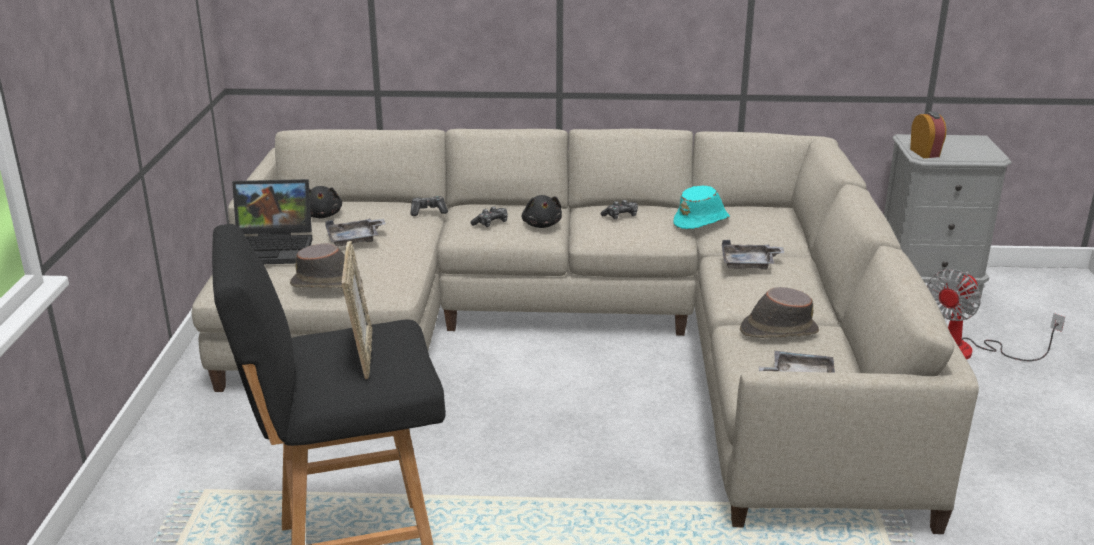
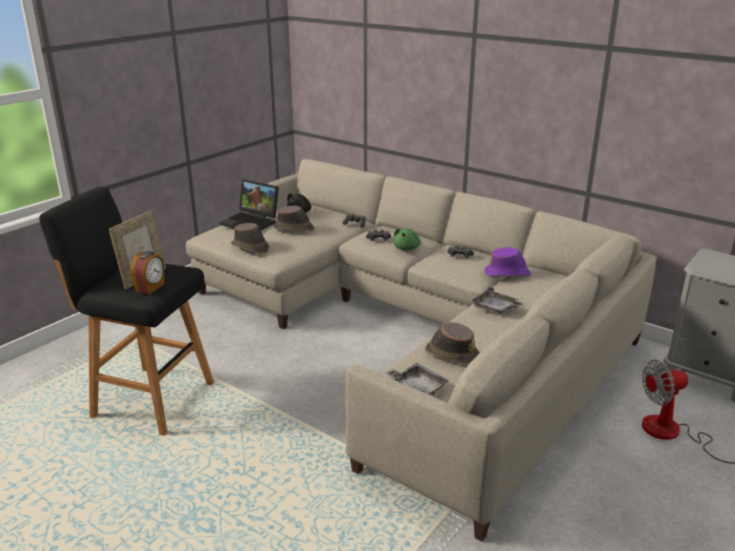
camera: 35 degrees right, 0 degrees up
grey tray [325,219,386,246] -> brown hat [274,205,314,231]
black plush toy [522,195,562,228] -> green plush toy [393,228,421,250]
turquoise hat [673,186,730,229] -> purple hat [484,247,531,276]
alarm clock [910,111,946,158] -> alarm clock moved to [130,251,164,294]

